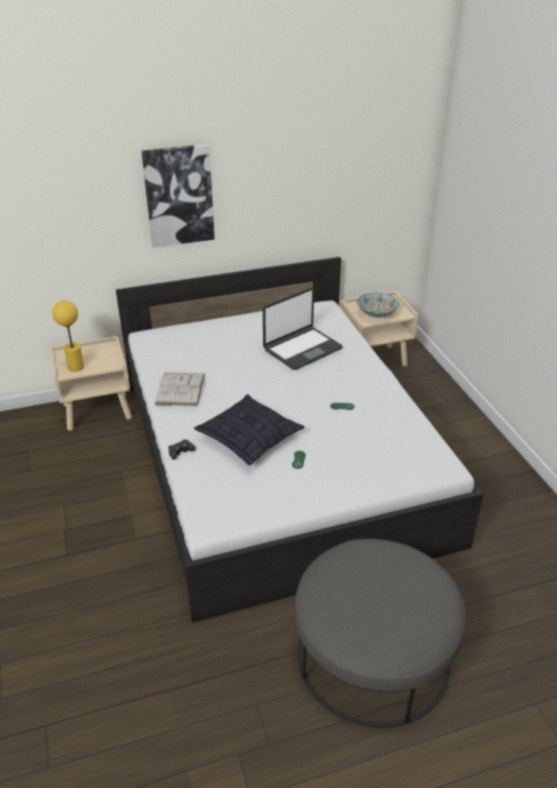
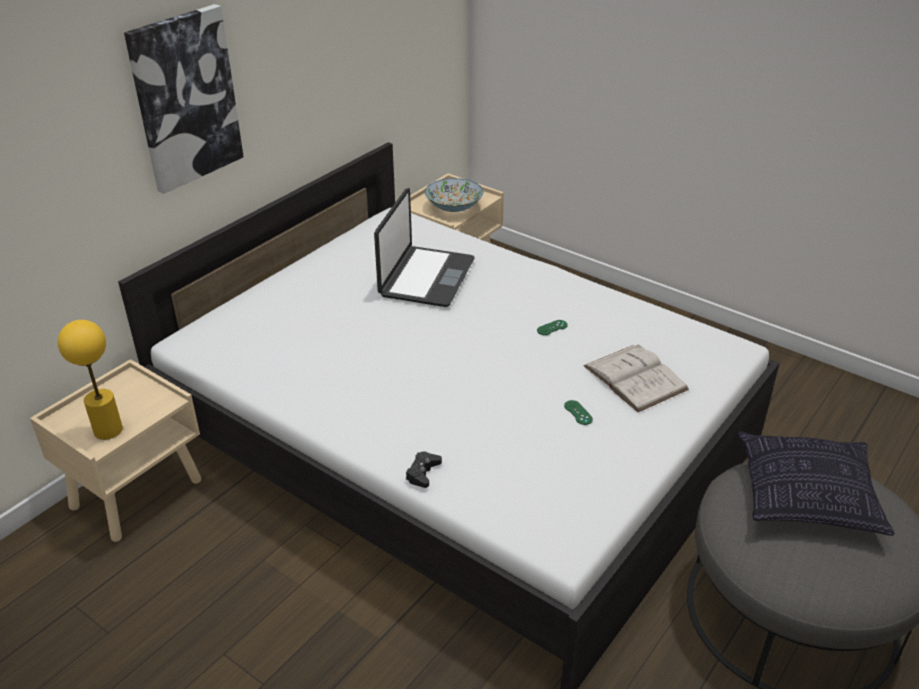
camera: 35 degrees left, 0 degrees up
white book [155,372,205,406] -> white book moved to [584,344,689,412]
pillow [194,394,305,465] -> pillow moved to [738,431,895,536]

